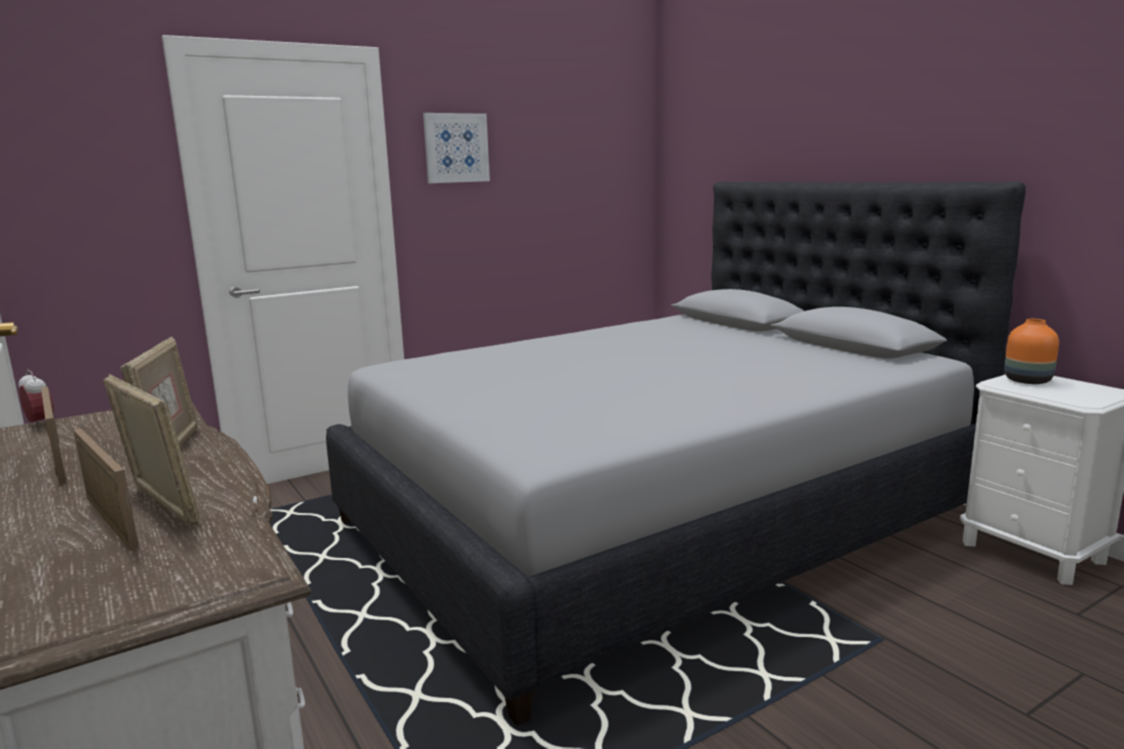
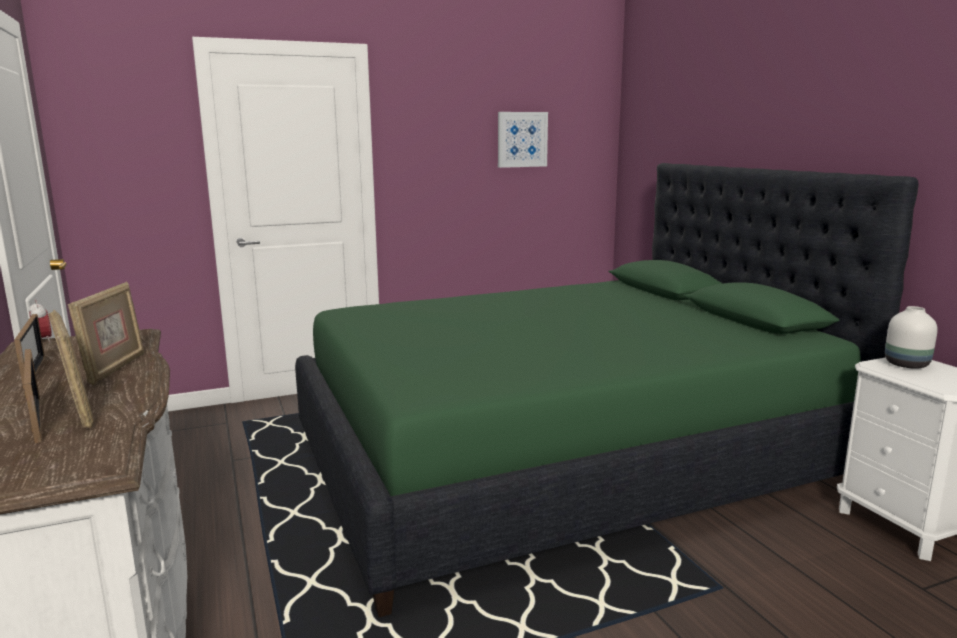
camera: 10 degrees right, 0 degrees up
grey bed [326,182,1026,726] -> green bed [295,163,919,617]
picture [423,113,490,183] -> picture moved to [498,112,548,168]
orange vase [1004,319,1059,384] -> white vase [885,306,938,369]

